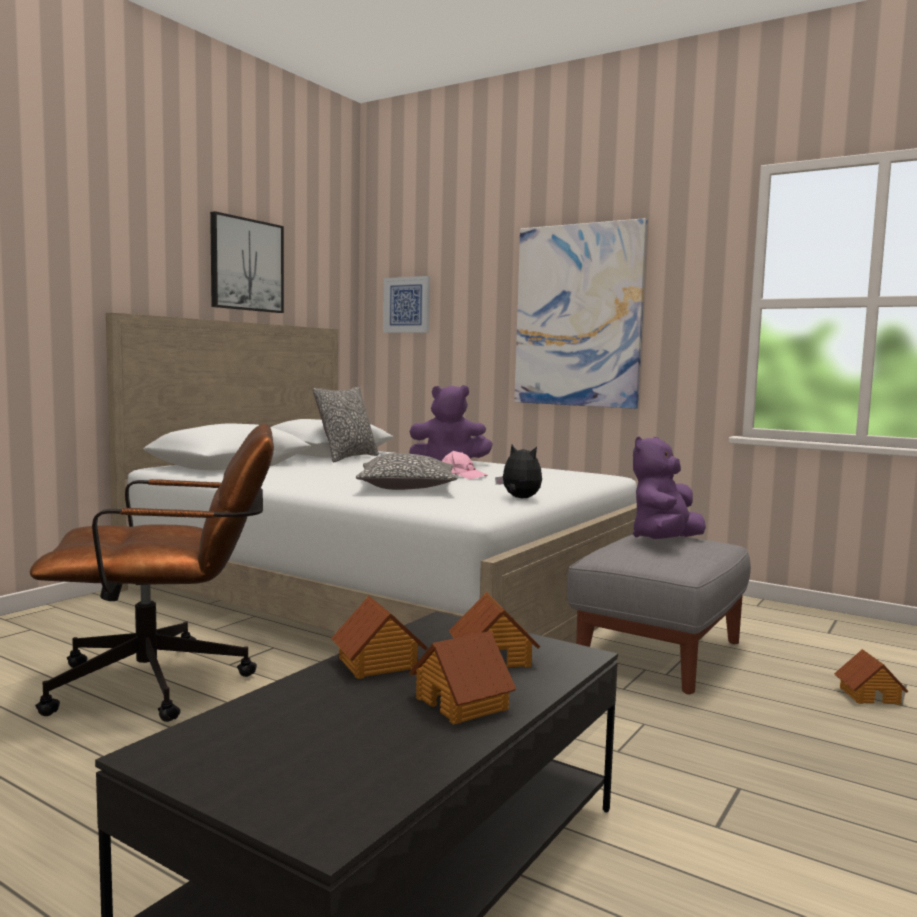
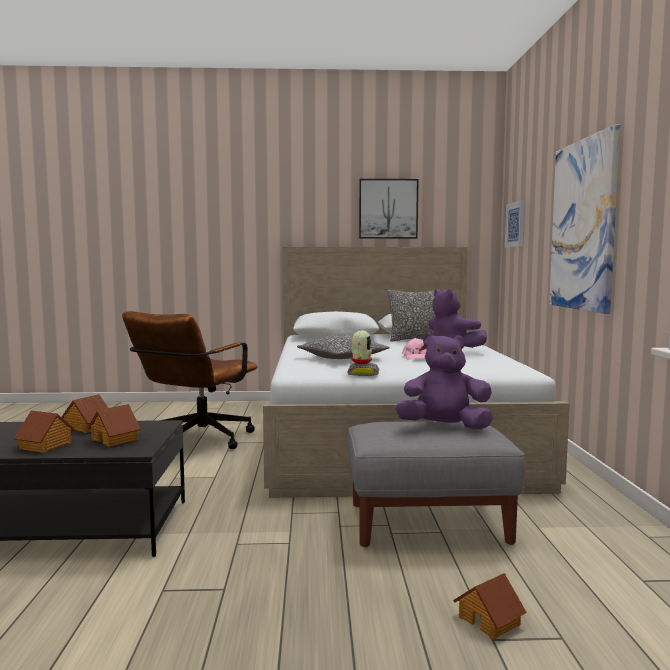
camera: 55 degrees right, 0 degrees up
brown office chair [30,424,274,722] -> brown office chair turned 75 degrees clockwise [122,311,258,449]
plush toy [495,445,542,498] -> toy robot [347,330,379,376]

